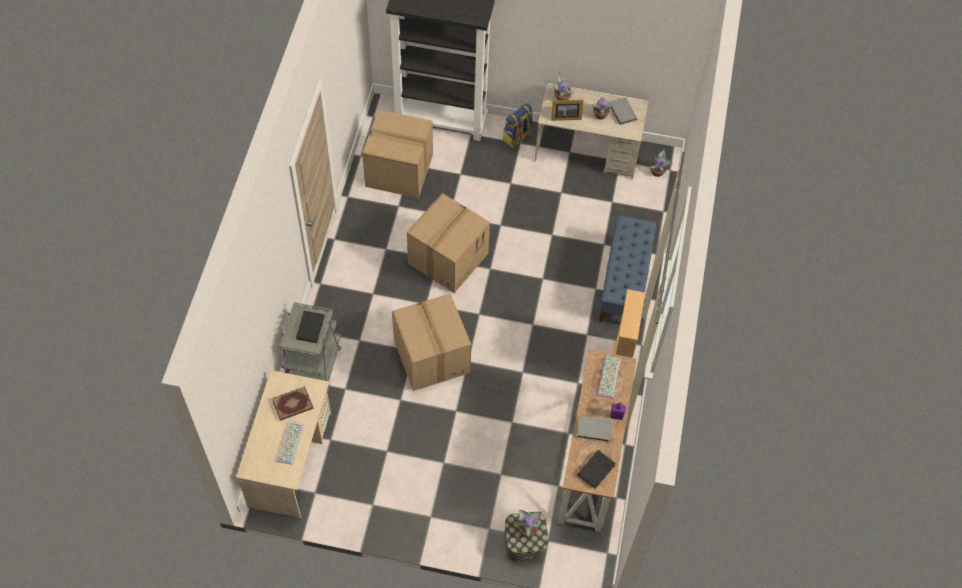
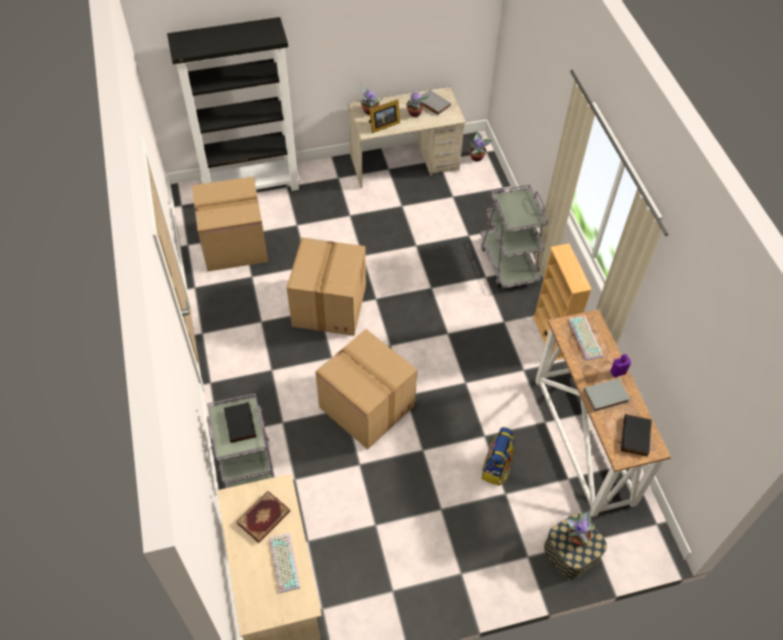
camera: 25 degrees left, 5 degrees down
backpack [503,103,533,148] -> backpack moved to [482,427,514,486]
blue bench [599,216,656,323] -> grey cart [480,184,548,289]

